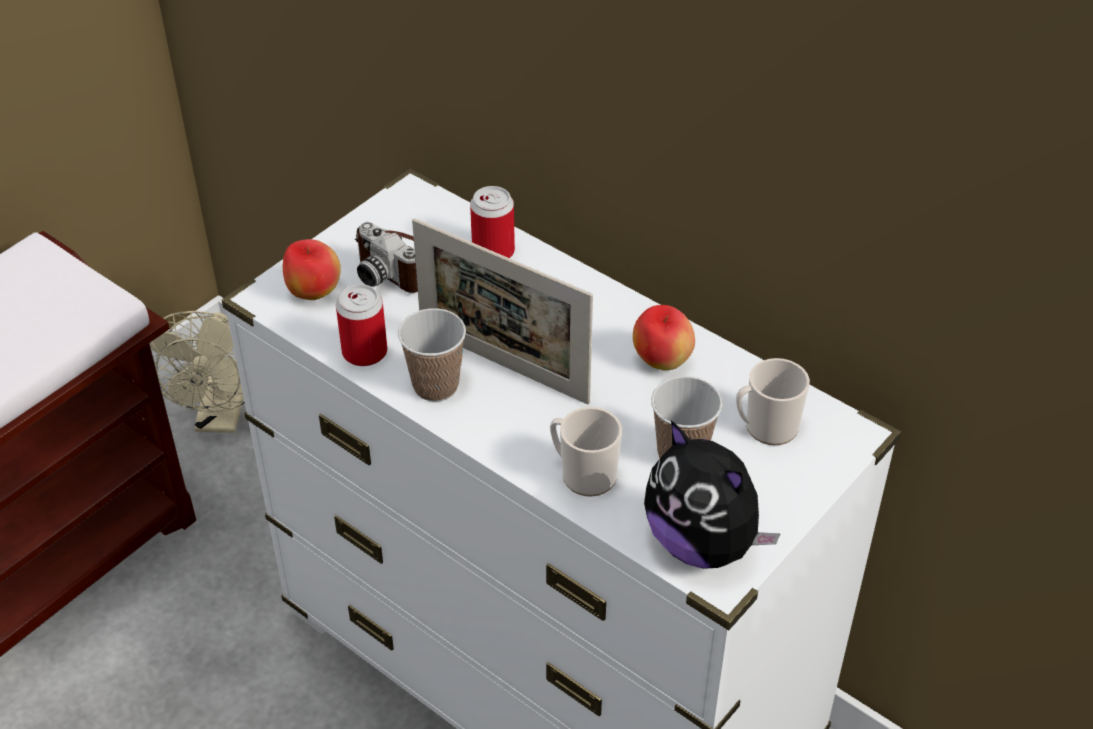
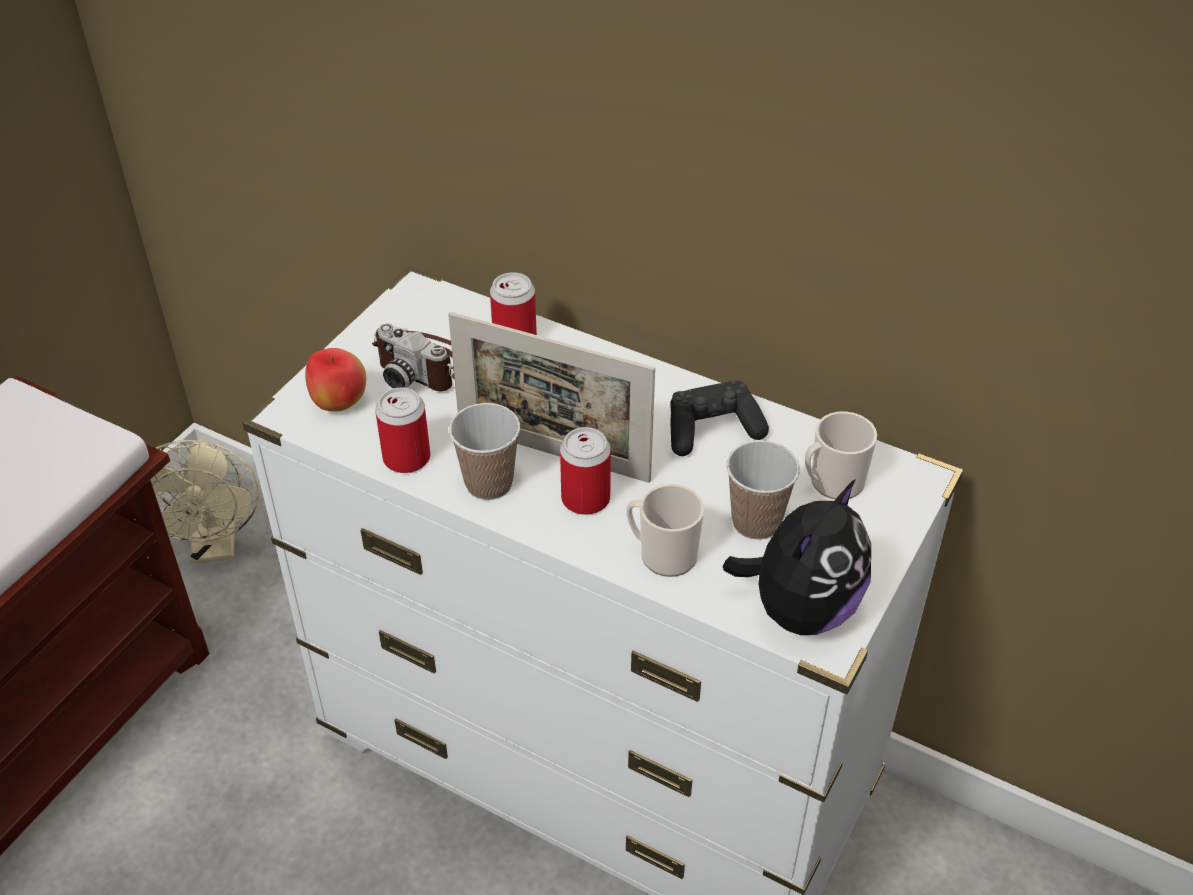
camera: 10 degrees left, 0 degrees up
apple [633,305,695,371] -> black game controller [670,380,769,456]
plush toy [644,421,780,569] -> plush toy turned 90 degrees counterclockwise [723,479,871,635]
none -> can [560,427,611,515]

